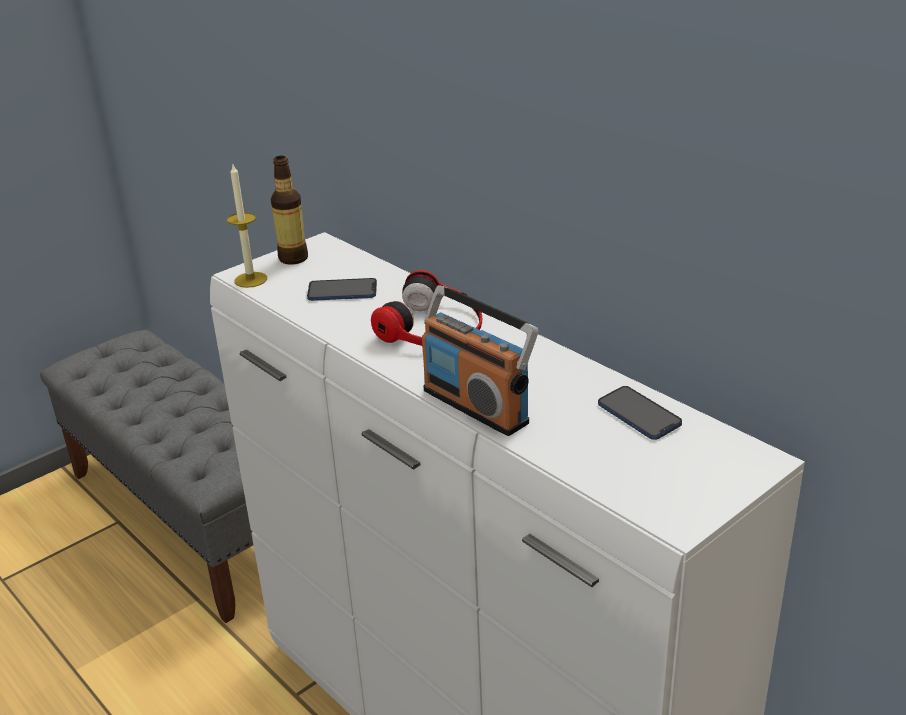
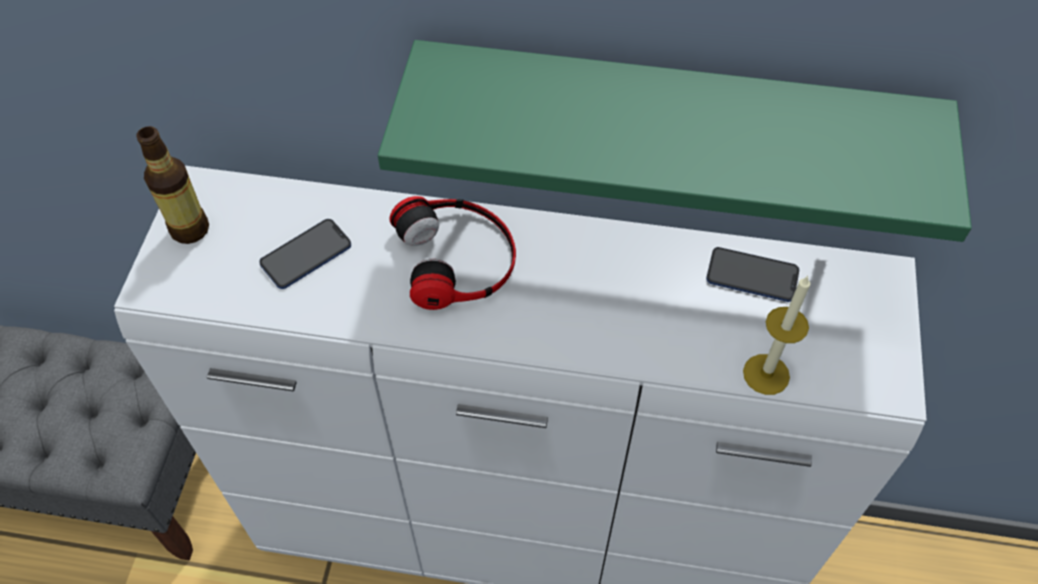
camera: 40 degrees left, 25 degrees up
candle [227,165,267,288] -> candle moved to [743,275,810,395]
radio [422,285,539,436] -> none
none -> green shelf [378,40,972,242]

